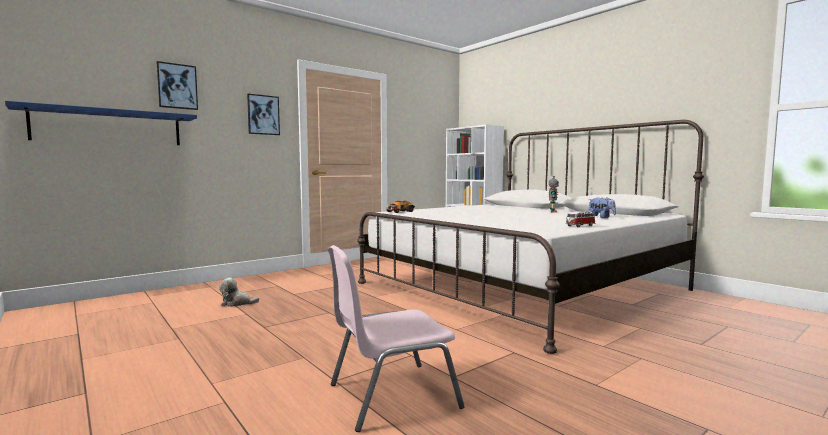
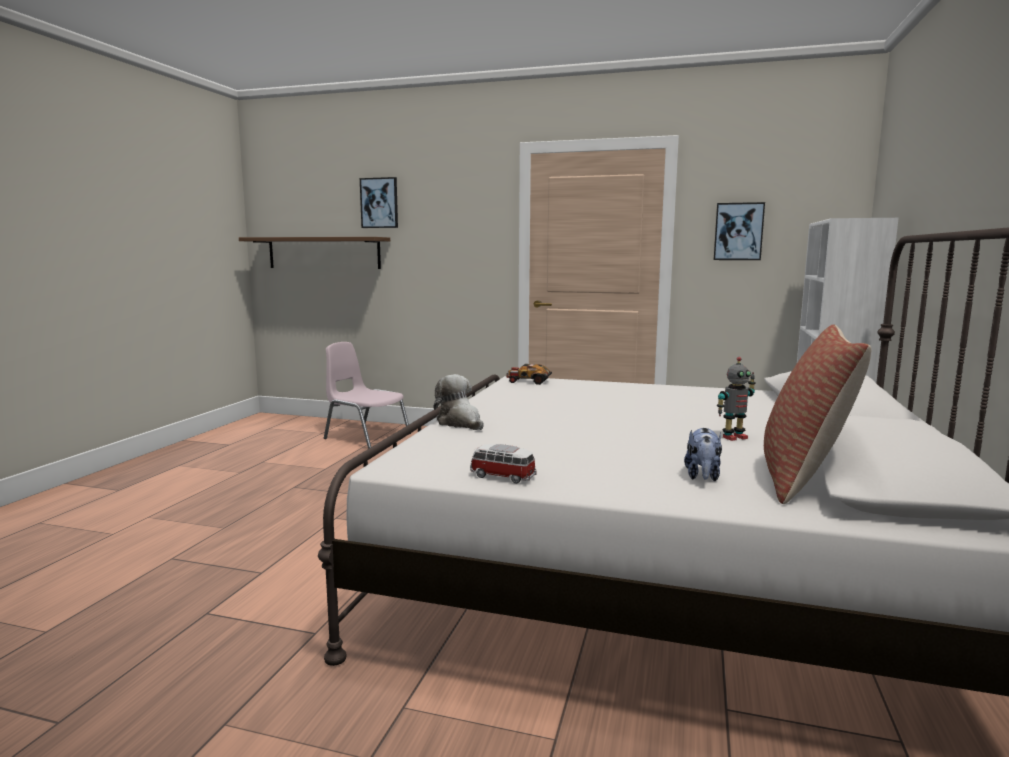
camera: 55 degrees right, 5 degrees up
blue shelf [5,101,197,145] -> brown shelf [239,237,390,269]
plush toy [219,278,260,307] -> plush toy moved to [433,374,484,430]
picture [247,94,280,135] -> picture moved to [714,202,765,260]
pink chair [328,245,465,432] -> pink chair moved to [324,342,411,449]
none -> pillow [764,324,871,504]

